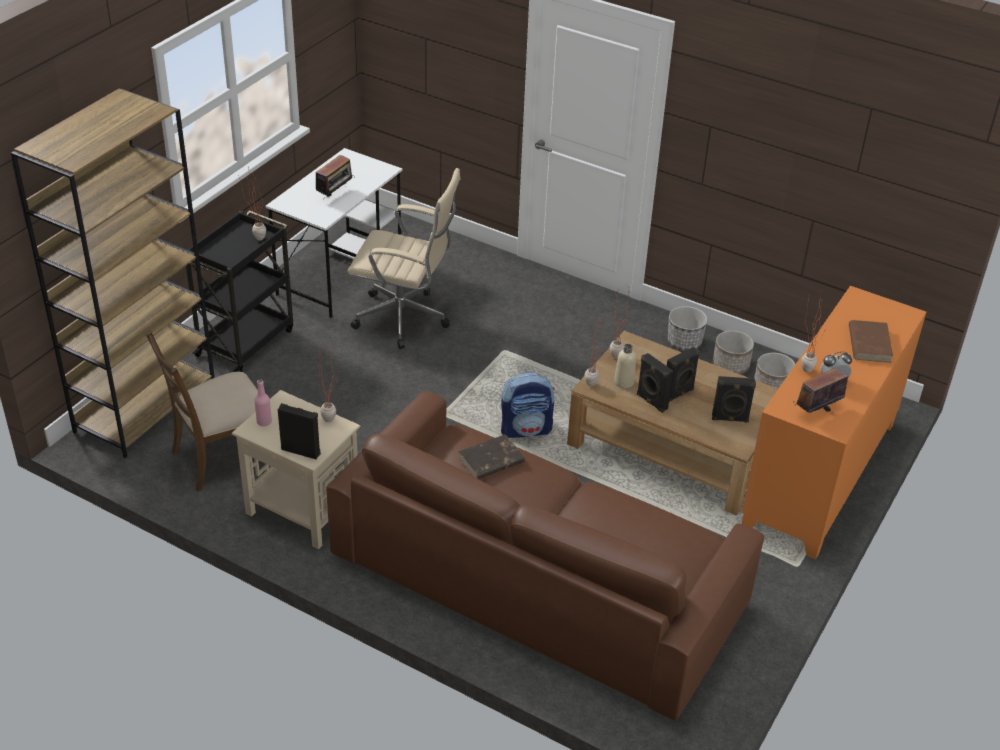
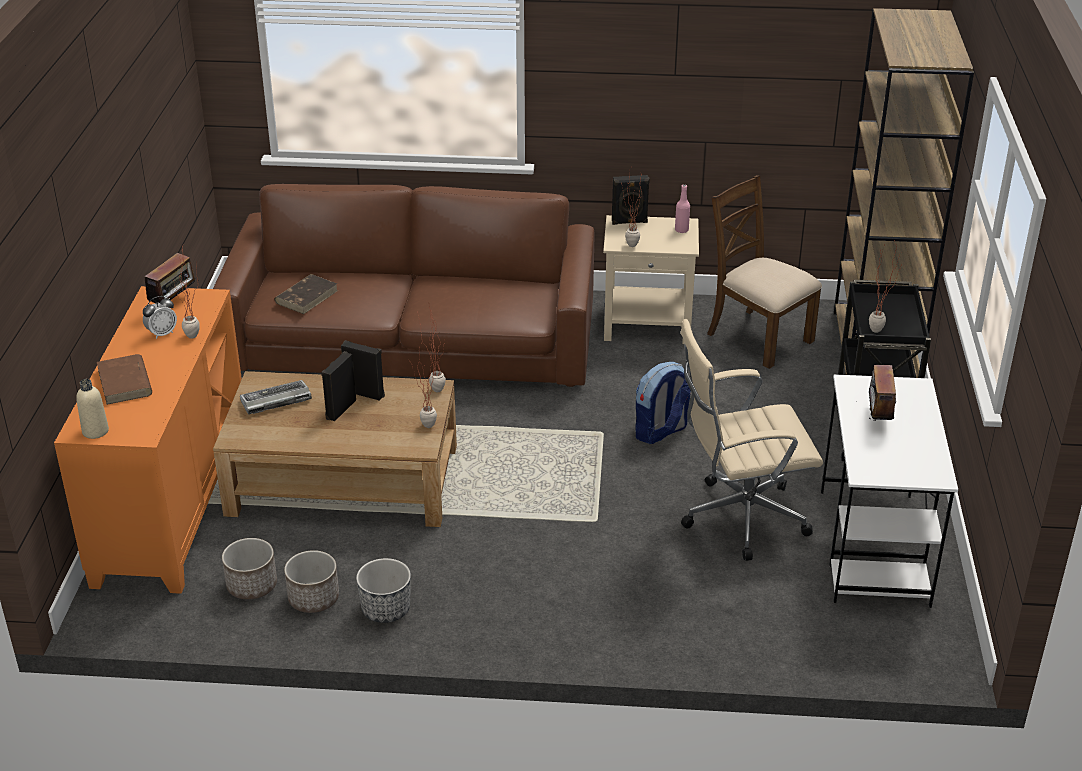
camera: 155 degrees right, 5 degrees down
brown chair [145,331,271,492] -> brown chair turned 75 degrees counterclockwise [707,175,822,369]
brown book [458,434,525,479] -> brown book moved to [275,274,338,314]
backpack [501,372,555,438] -> backpack moved to [635,362,691,444]
beige bottle [614,344,636,388] -> beige bottle moved to [76,379,109,439]
black speaker [712,376,756,423] -> keyboard [240,380,312,415]

